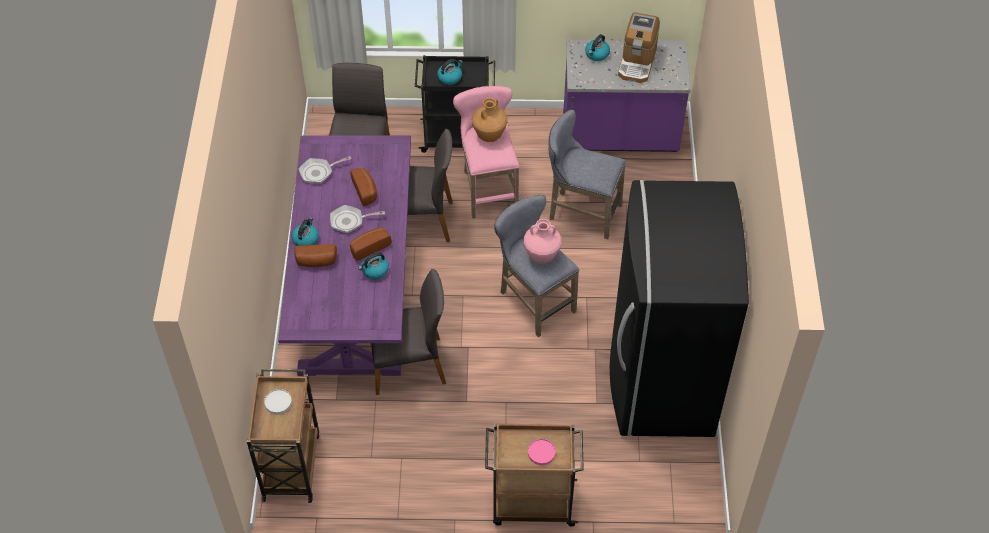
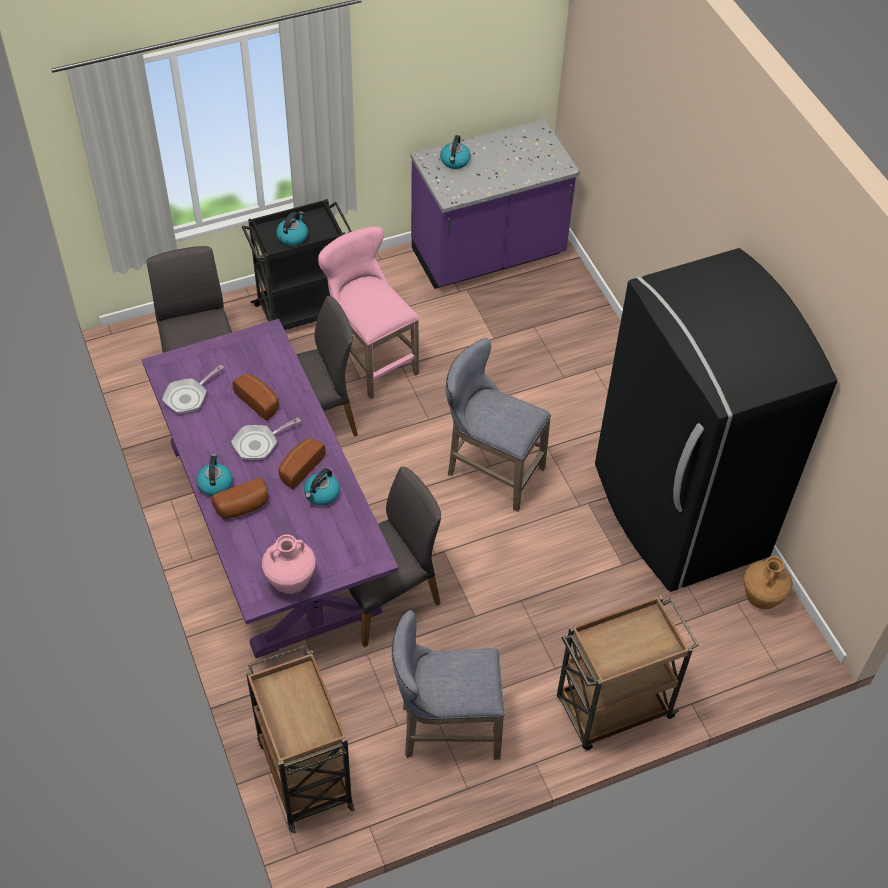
camera: 25 degrees left, 0 degrees up
white plate [264,389,292,414] -> none
brown vase [472,98,507,142] -> brown vase moved to [743,555,793,609]
pink vase [524,219,562,264] -> pink vase moved to [262,535,316,594]
pink plate [528,439,556,465] -> none
grey stool [548,109,626,239] -> grey stool moved to [392,610,505,760]
coffee machine [618,12,660,83] -> none

